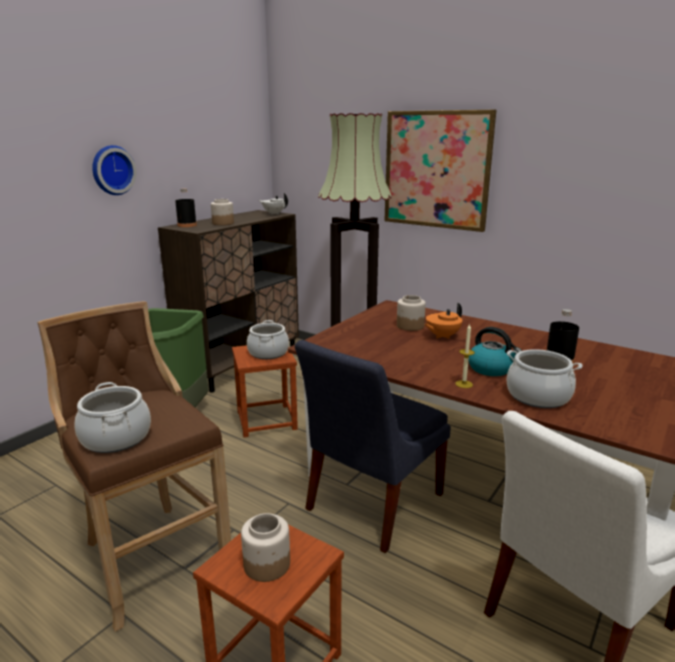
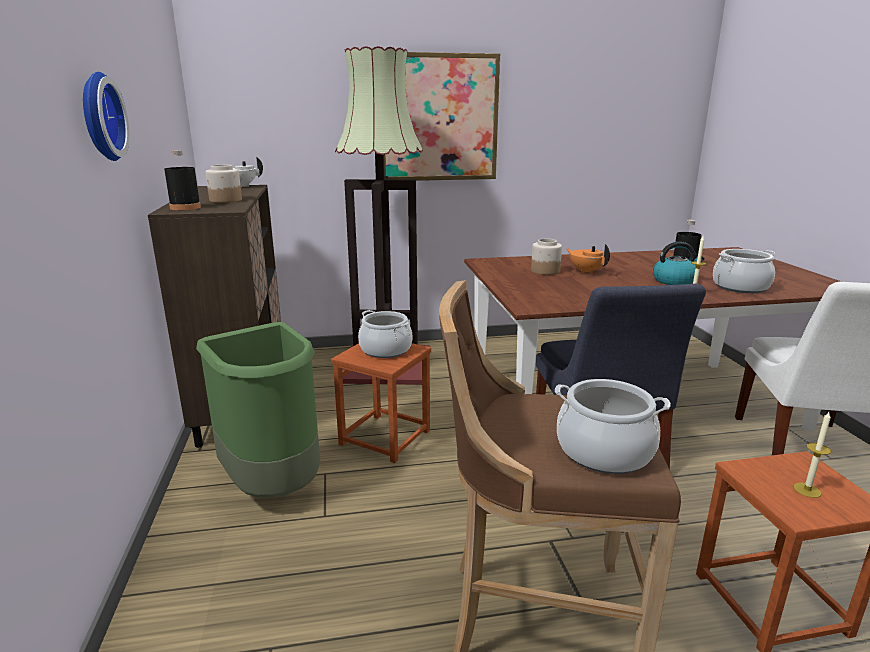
camera: 45 degrees left, 0 degrees up
jar [241,513,290,582] -> candle [793,412,831,498]
orange teapot [424,303,463,339] -> orange teapot turned 135 degrees clockwise [567,244,610,274]

